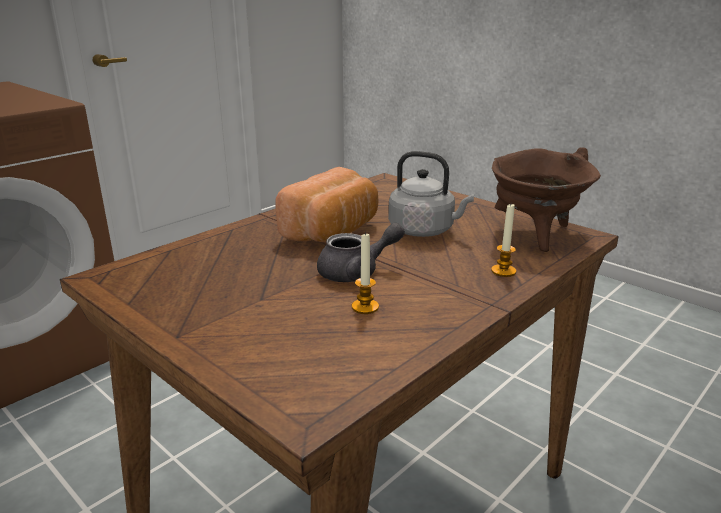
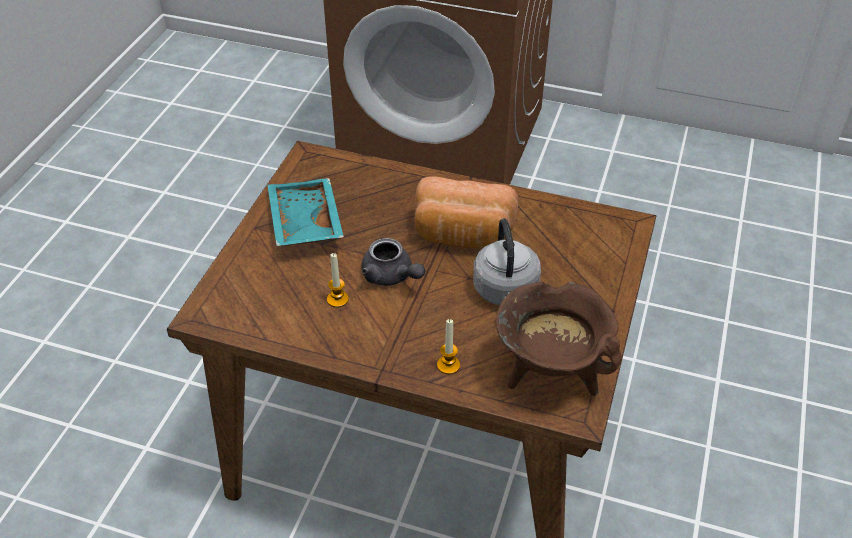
camera: 65 degrees right, 20 degrees up
none -> turquoise tray [268,178,344,246]

